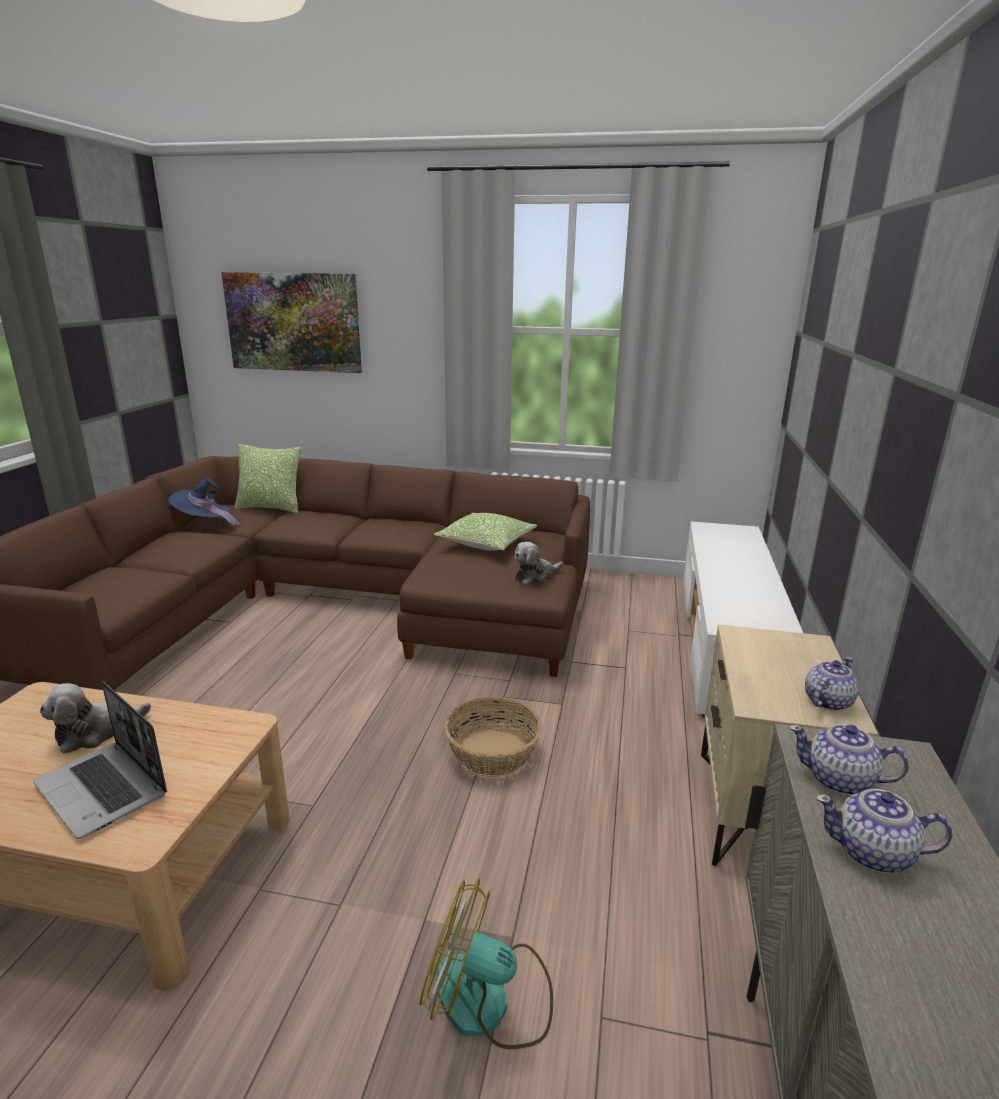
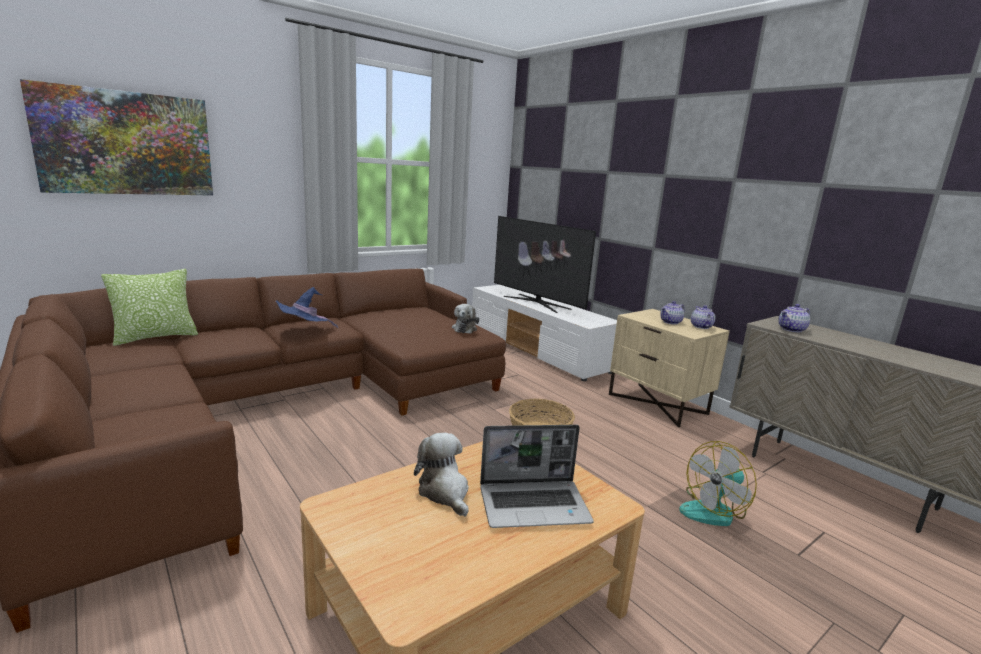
camera: 50 degrees left, 5 degrees down
plush toy [40,683,151,754] -> plush toy turned 150 degrees clockwise [414,433,469,517]
blue hat [168,477,240,528] -> blue hat moved to [276,287,338,328]
pillow [434,513,537,551] -> none
teapot [815,789,952,873] -> teapot moved to [660,301,685,324]
none -> television [494,216,596,313]

